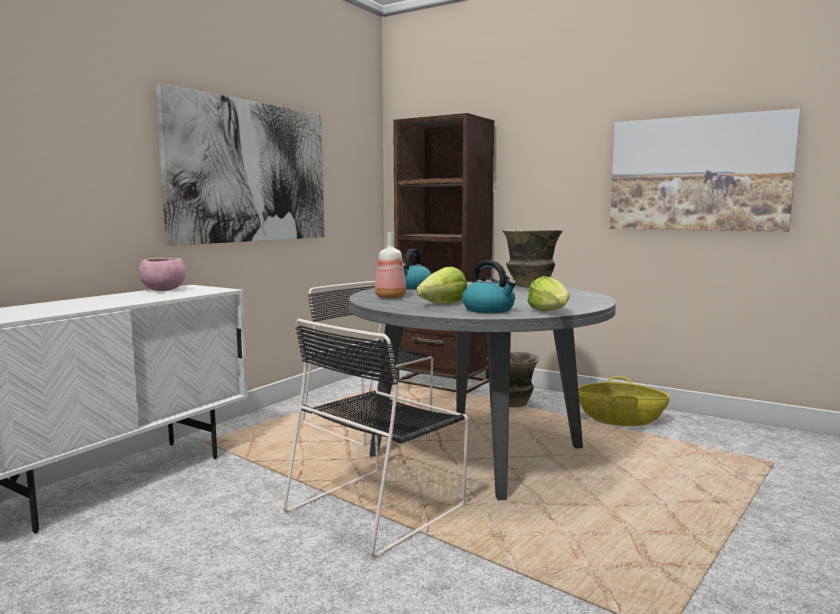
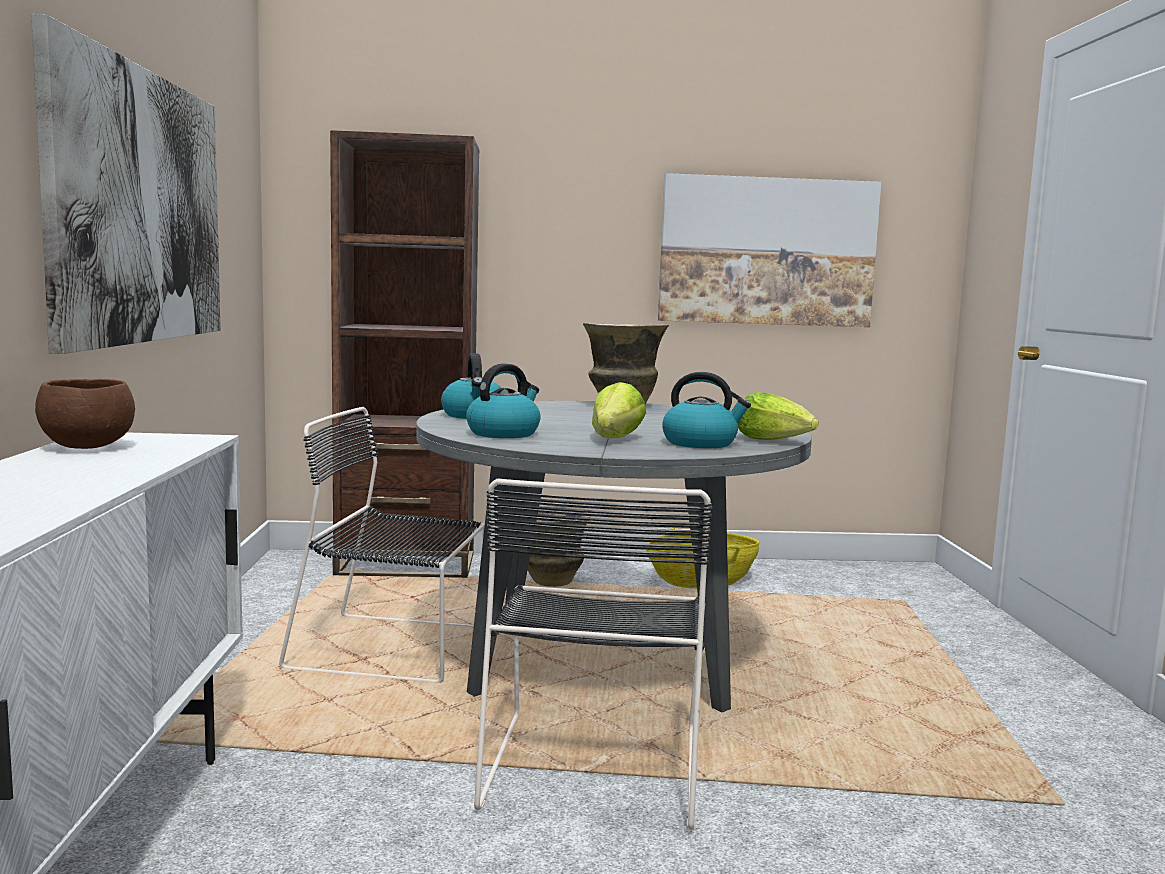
camera: 35 degrees left, 0 degrees up
pink bowl [139,258,186,291] -> brown bowl [35,379,135,449]
bottle [375,232,406,299] -> kettle [466,363,541,438]

